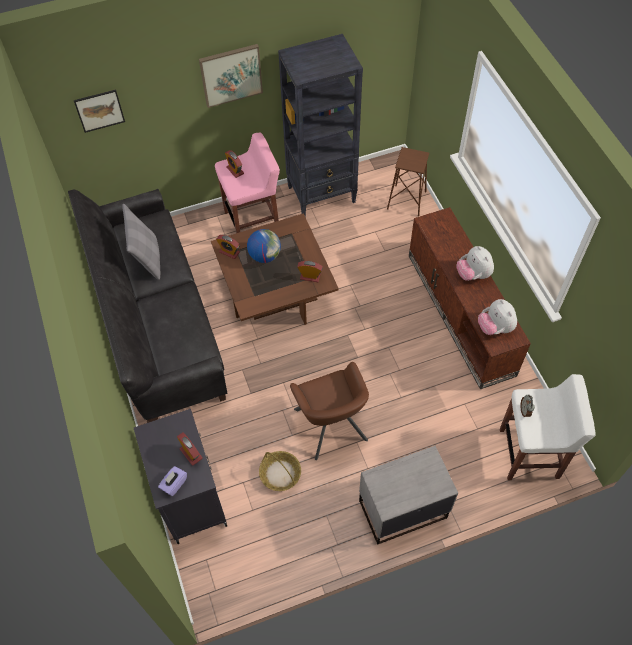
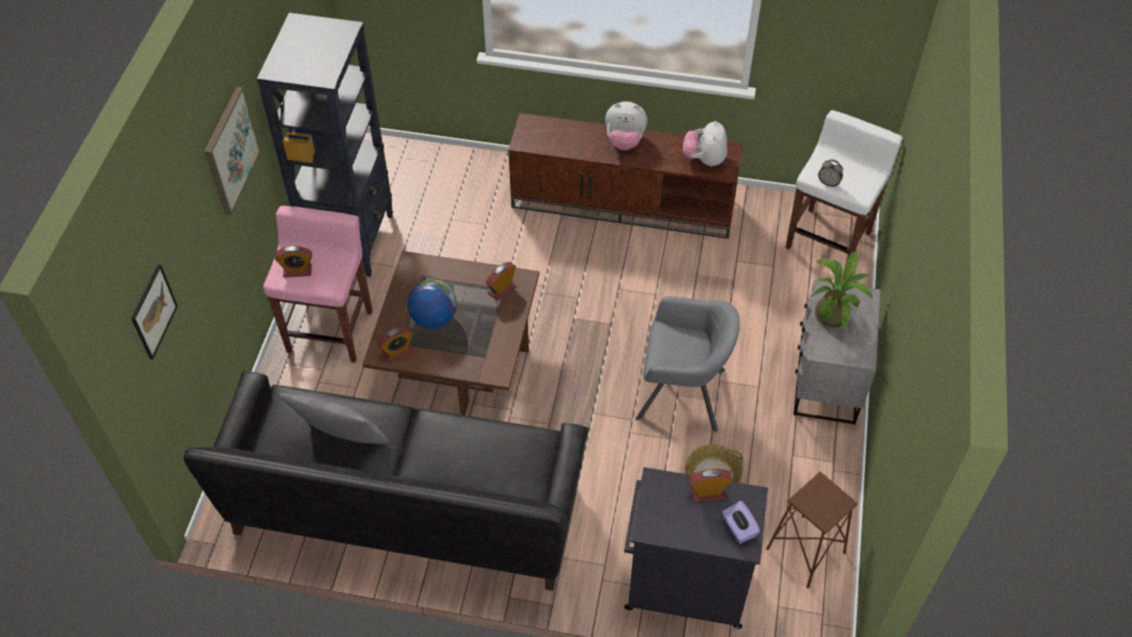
camera: 60 degrees left, 5 degrees down
brown armchair [290,362,369,460] -> grey armchair [635,296,740,432]
brown stool [387,147,429,216] -> brown stool moved to [766,472,858,588]
plush toy [478,299,517,335] -> plush toy turned 90 degrees clockwise [683,121,727,166]
none -> potted plant [811,251,873,332]

